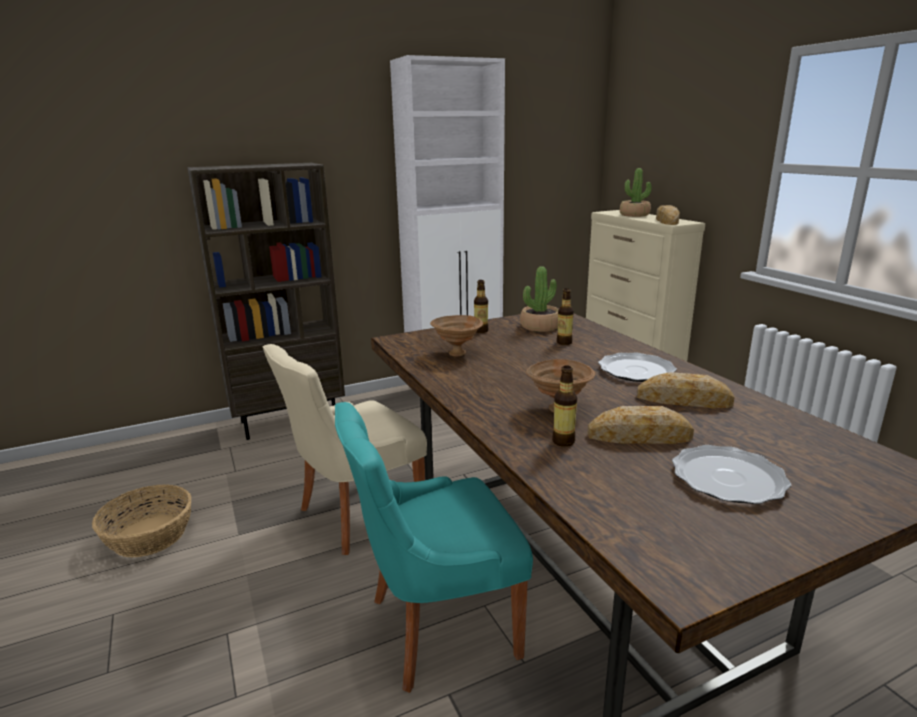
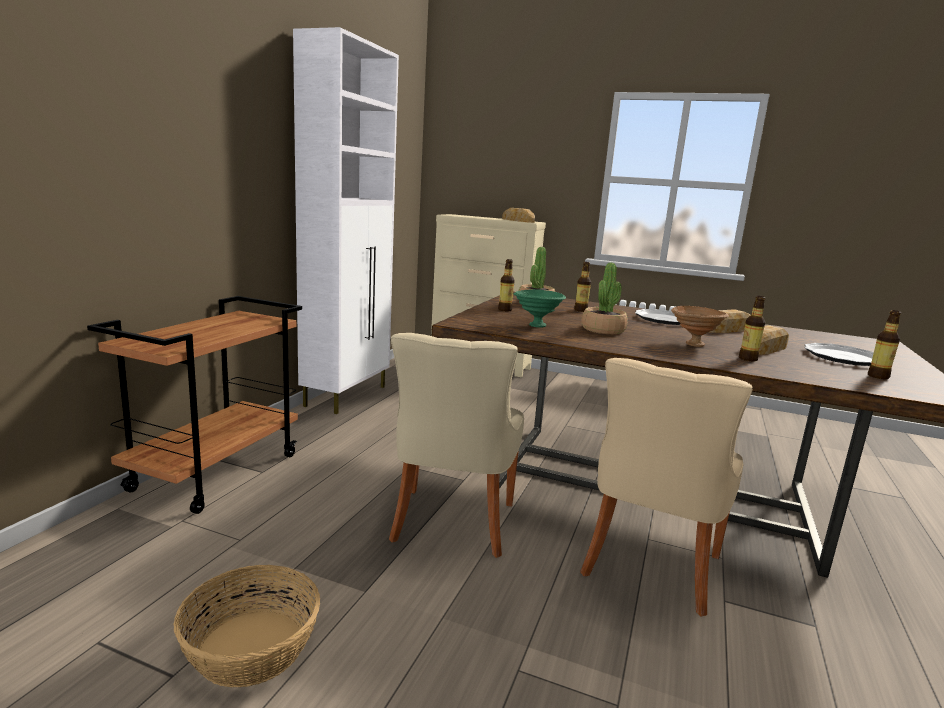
camera: 45 degrees left, 5 degrees down
brown bookcase [187,163,345,440] -> brown cart [87,296,302,514]
turquoise chair [335,402,533,693] -> beige chair [580,358,753,616]
brown bowl [430,315,483,357] -> green bowl [513,289,566,328]
potted plant [620,168,652,217] -> potted plant moved to [581,263,628,334]
none -> bottle [868,310,901,379]

